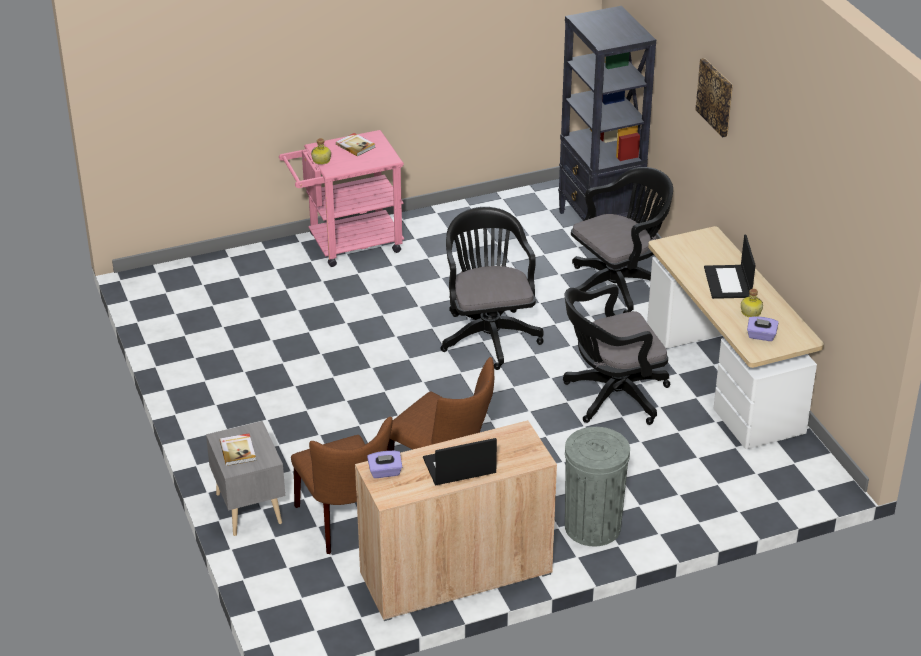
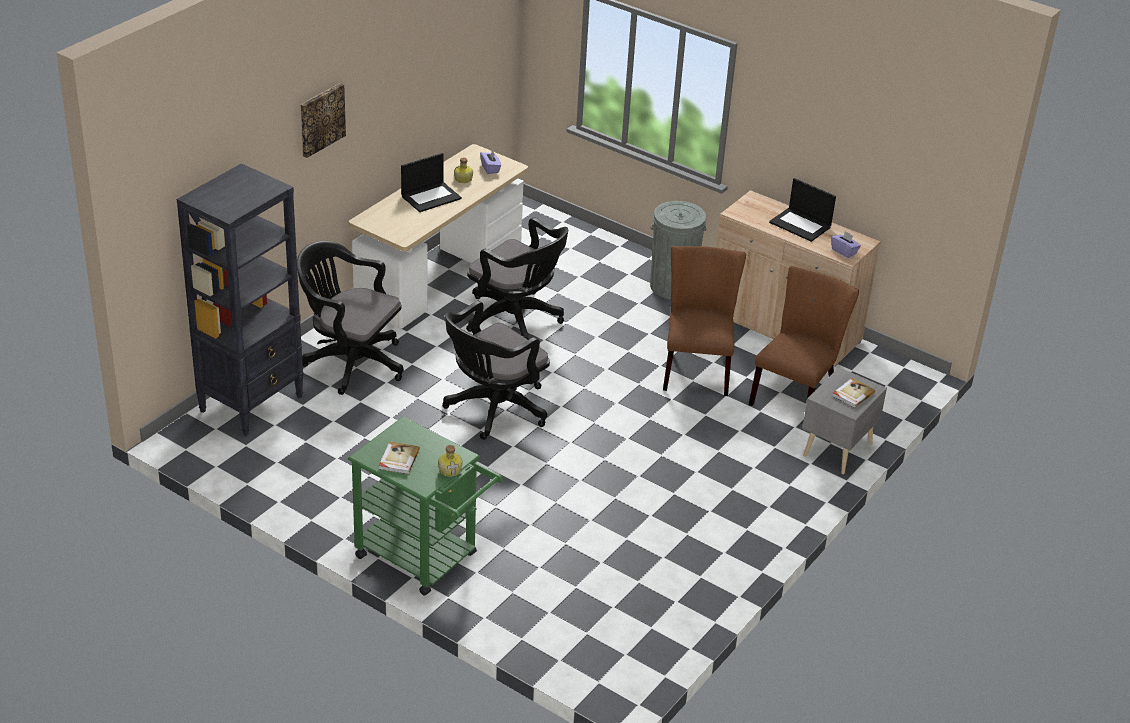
camera: 125 degrees left, 0 degrees up
pink cart [279,130,404,267] -> green cart [348,416,503,595]

